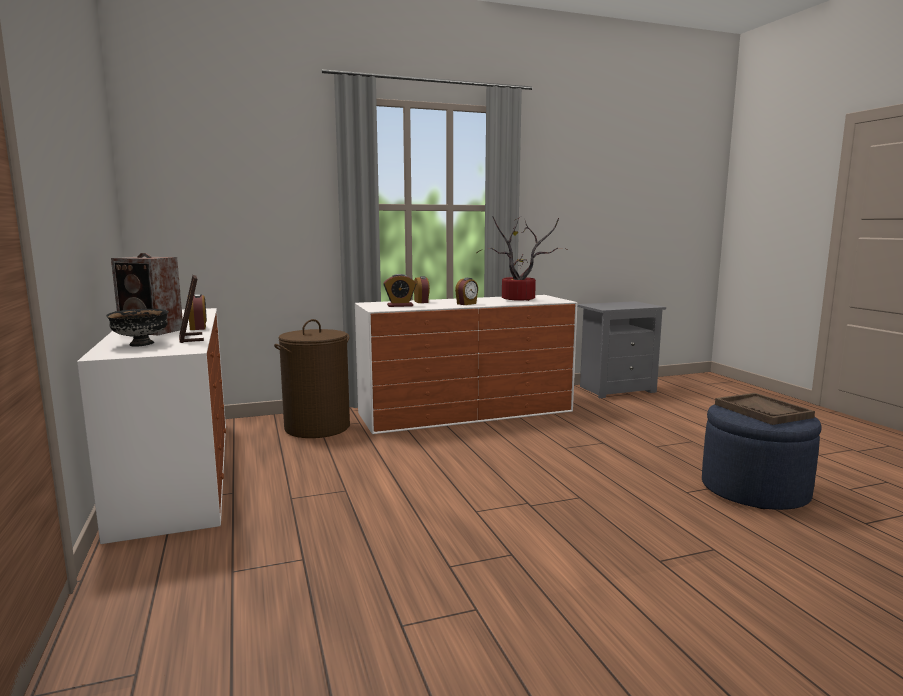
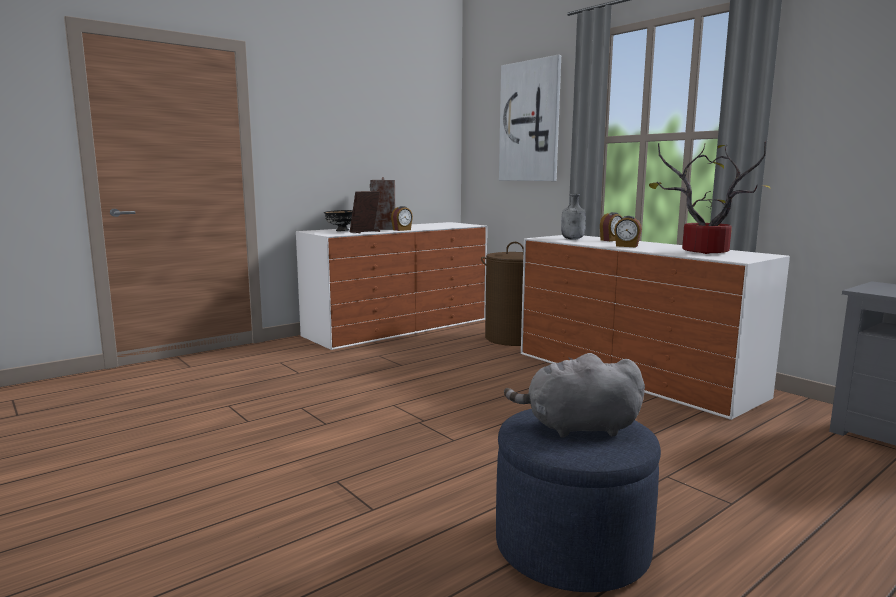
camera: 70 degrees right, 0 degrees up
alarm clock [383,274,416,307] -> grey bottle [561,194,586,240]
brown tray [715,393,815,425] -> grey plush toy [504,353,645,438]
none -> picture [499,55,561,181]

